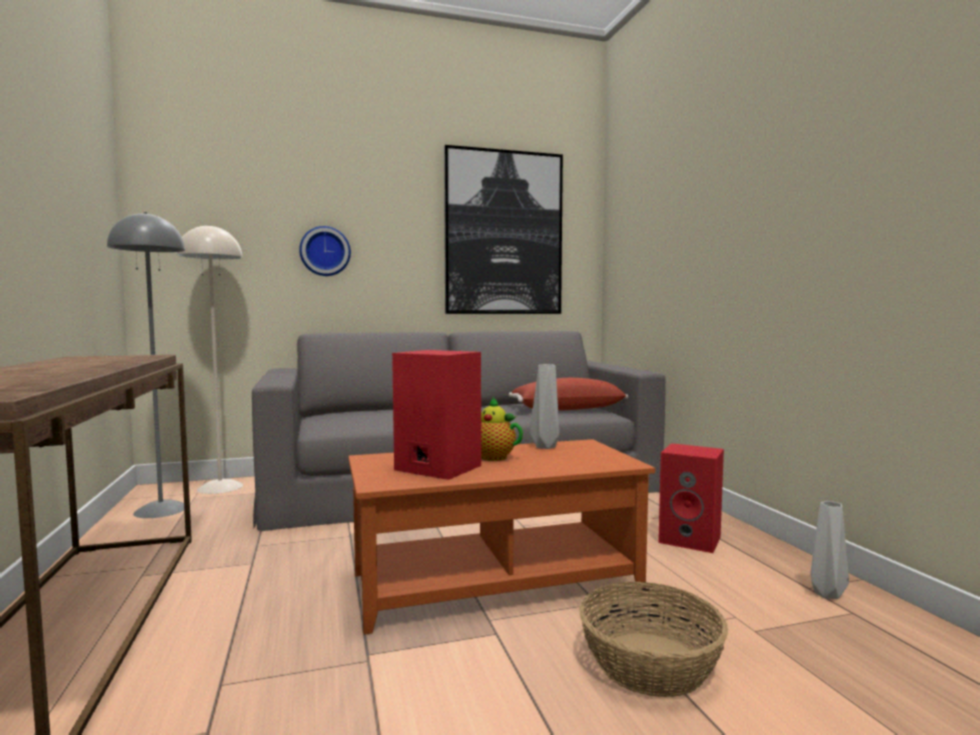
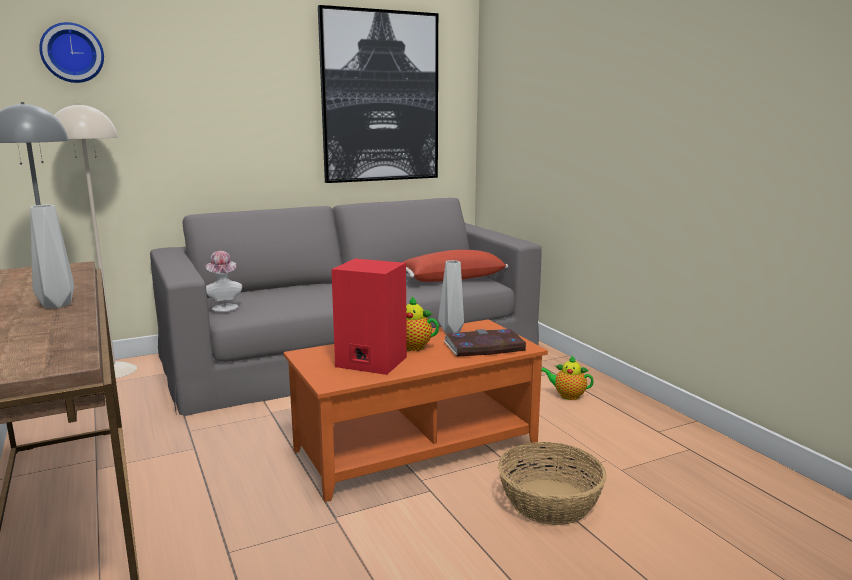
camera: 10 degrees left, 10 degrees up
wall clock [299,226,351,276] -> wall clock moved to [39,22,104,83]
red speaker [658,443,724,553] -> teapot [541,355,594,400]
grey vase [811,501,849,599] -> grey vase moved to [30,205,74,308]
none -> hat [205,251,242,312]
none -> book [443,329,526,357]

